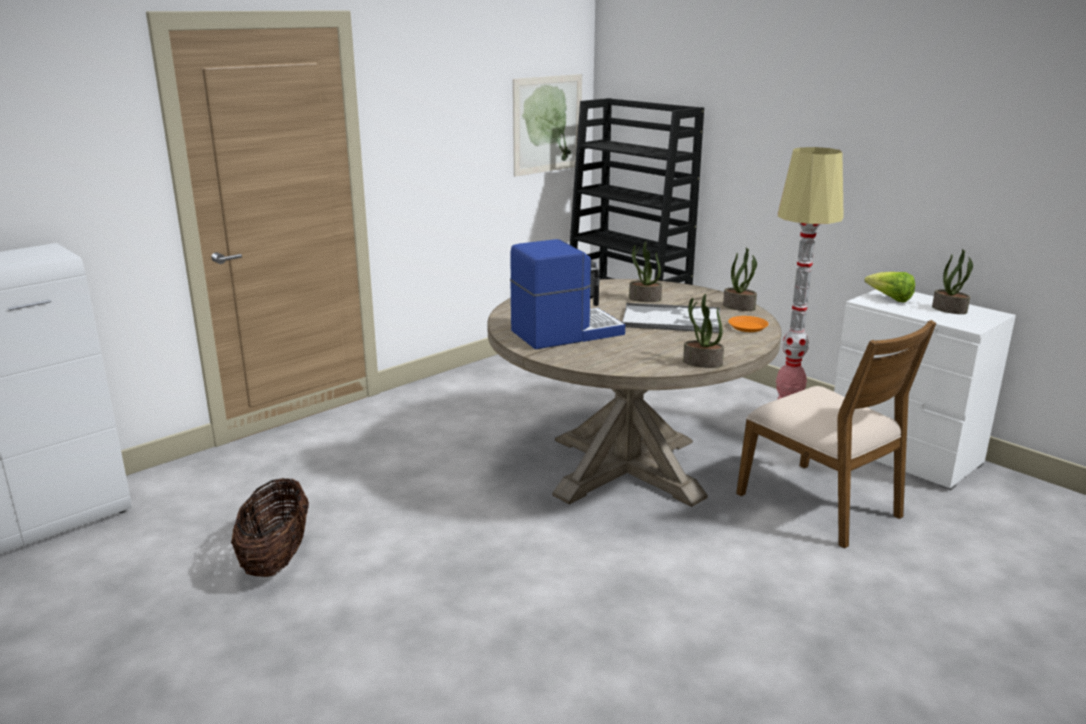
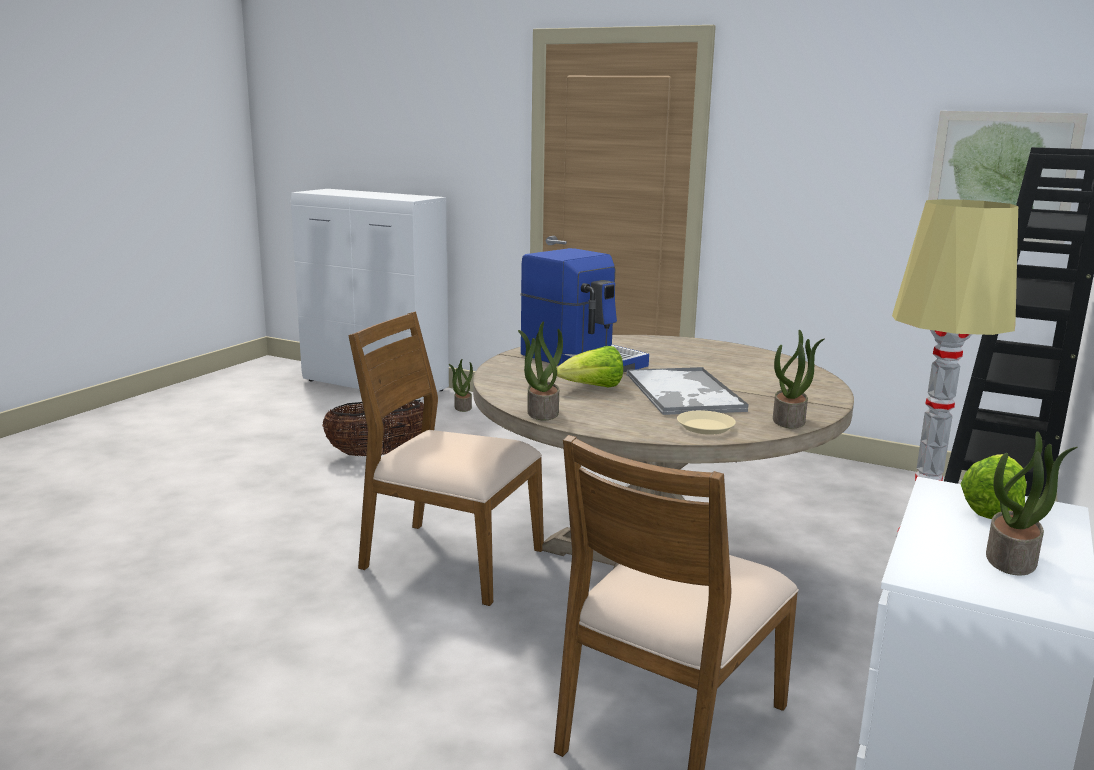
camera: 70 degrees right, 5 degrees down
potted plant [629,241,662,302] -> potted plant moved to [449,359,473,412]
orange plate [728,316,768,332] -> beige plate [677,410,736,435]
none -> brown chair [348,312,544,606]
none -> lettuce [557,346,623,388]

